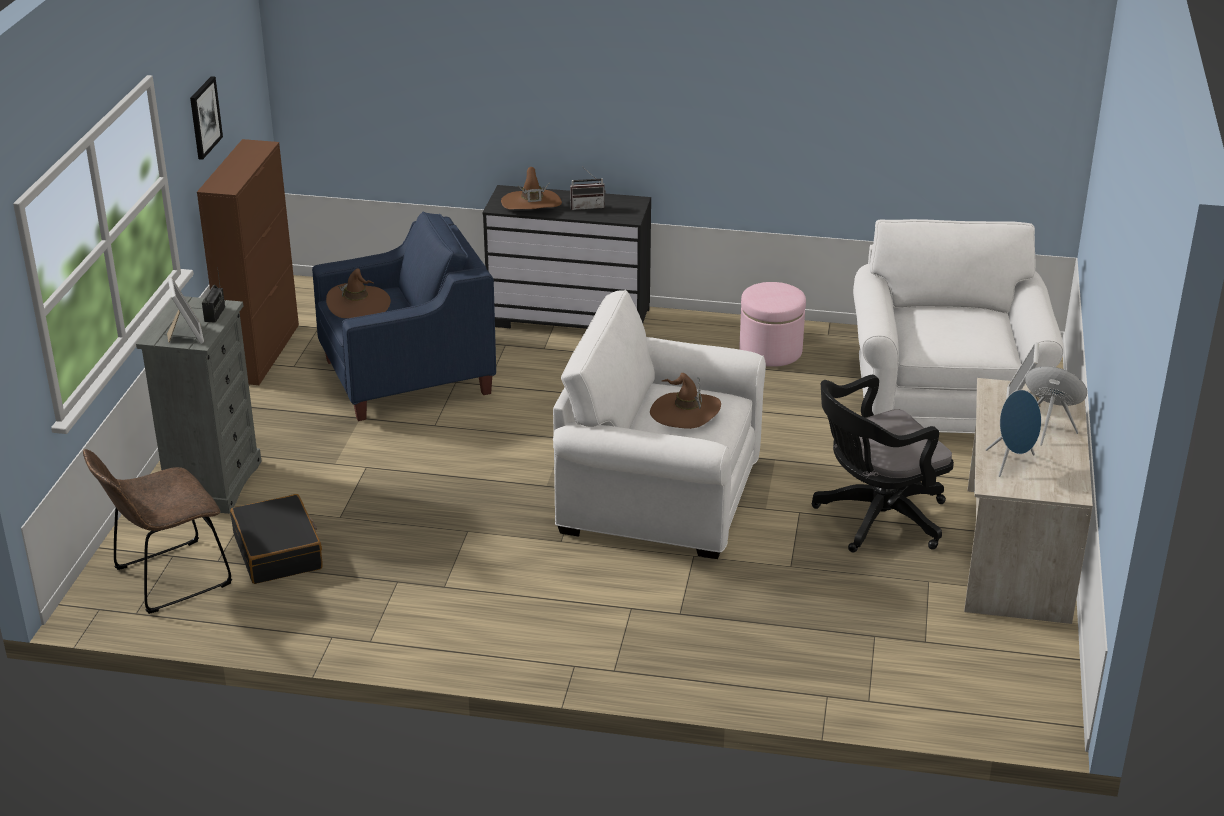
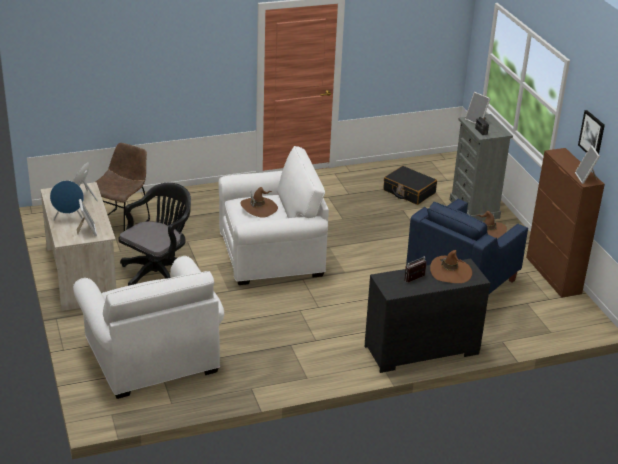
camera: 150 degrees right, 0 degrees up
brown chair [83,449,232,614] -> brown chair moved to [95,143,150,231]
pink ottoman [739,282,806,367] -> none
none -> picture frame [575,145,600,184]

